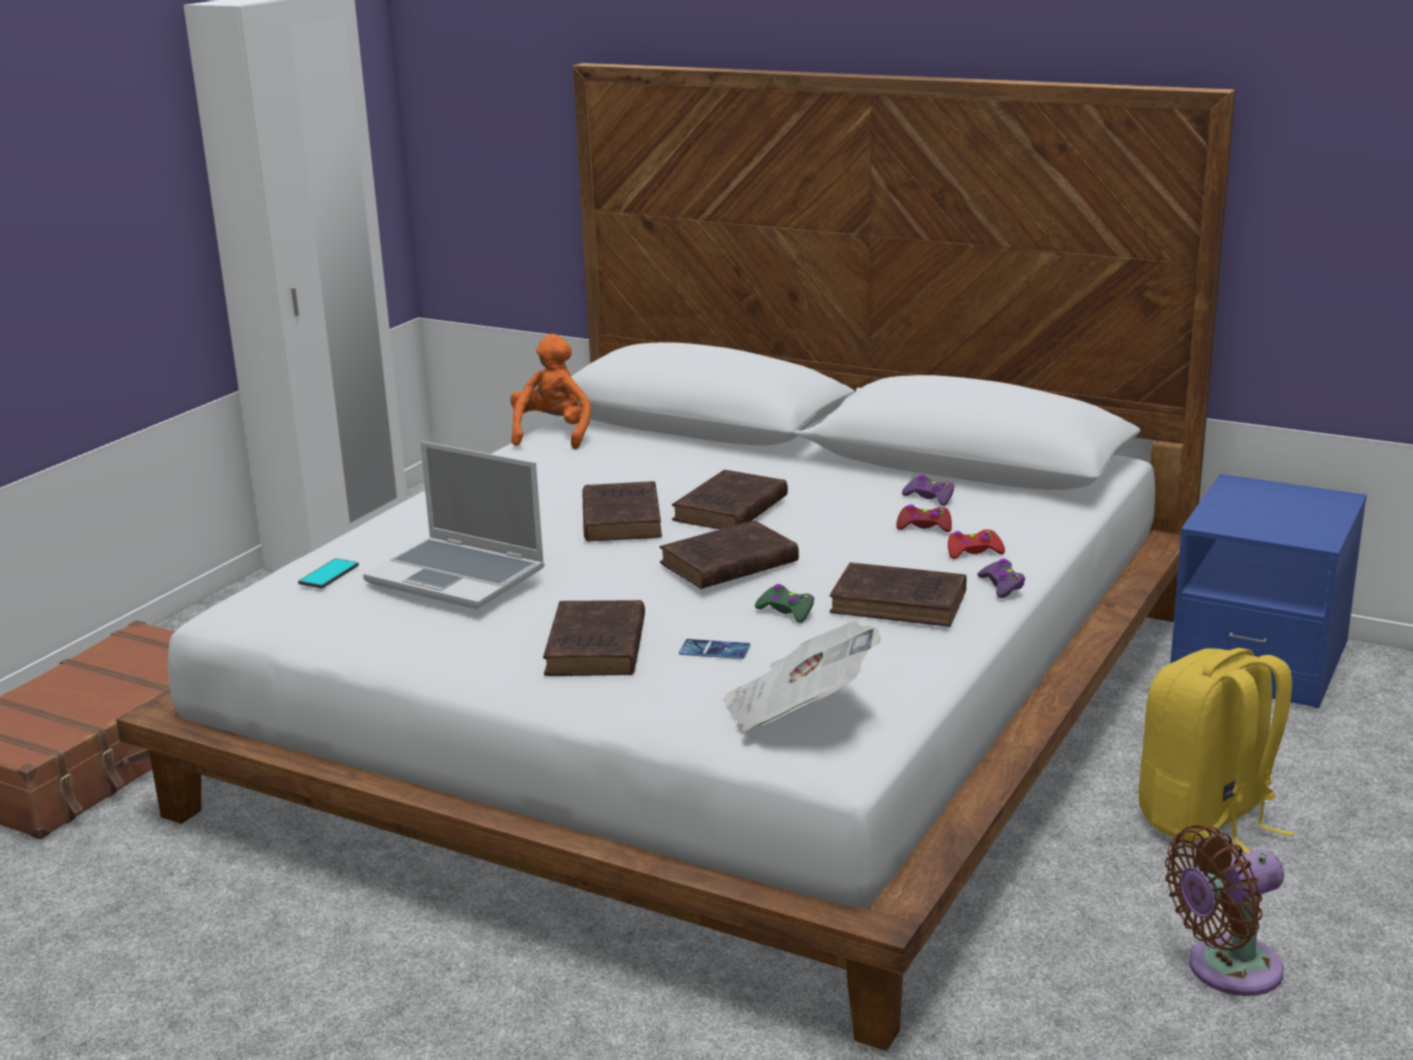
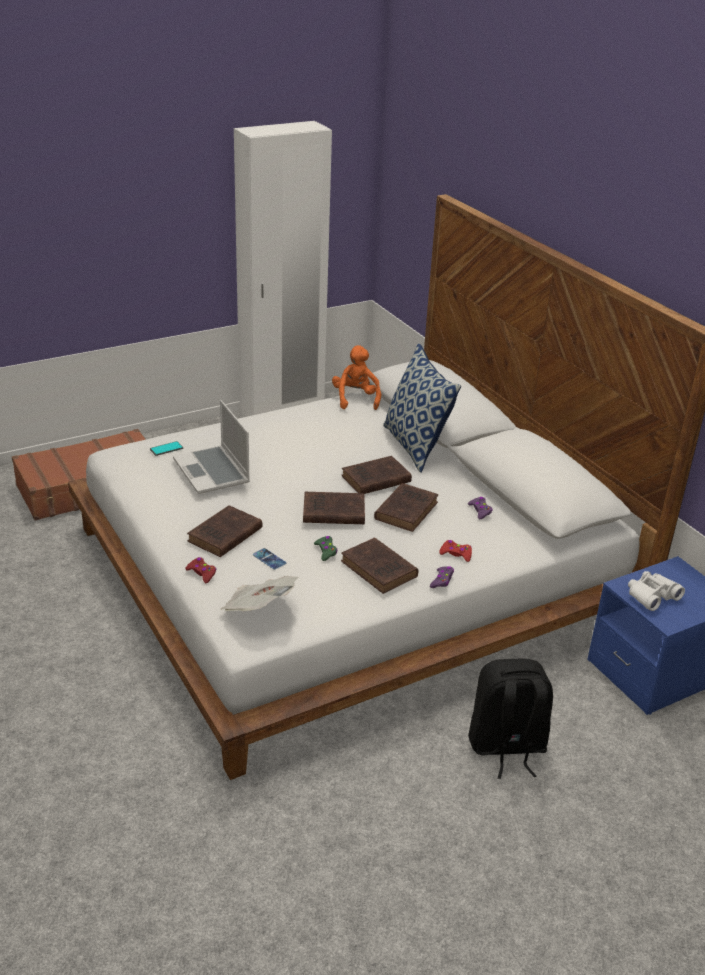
camera: 30 degrees right, 10 degrees up
orange plush toy [510,334,591,449] -> orange plush toy turned 45 degrees counterclockwise [332,345,382,410]
brown book [582,481,662,542] -> brown book moved to [374,483,438,532]
red game controller [896,504,952,532] -> red game controller moved to [185,557,216,583]
yellow backpack [1139,648,1295,854] -> black backpack [468,659,553,779]
brown fan [1165,825,1284,996] -> none
none -> pillow [383,343,461,473]
none -> white binoculars [628,571,685,611]

